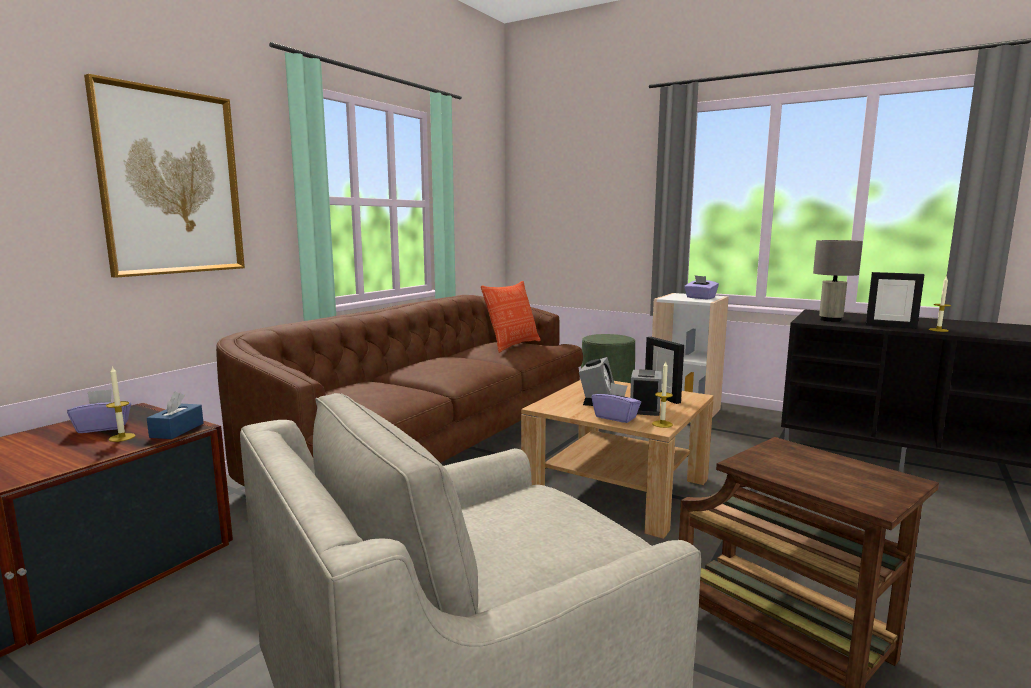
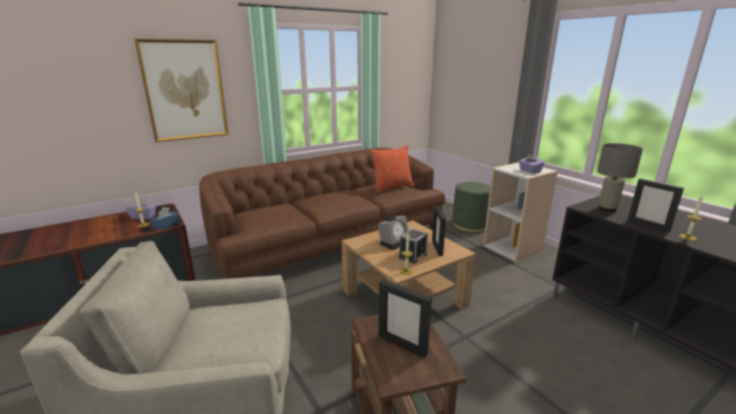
camera: 25 degrees right, 10 degrees up
purple tissue box [592,383,641,423] -> none
none -> picture frame [379,280,432,358]

